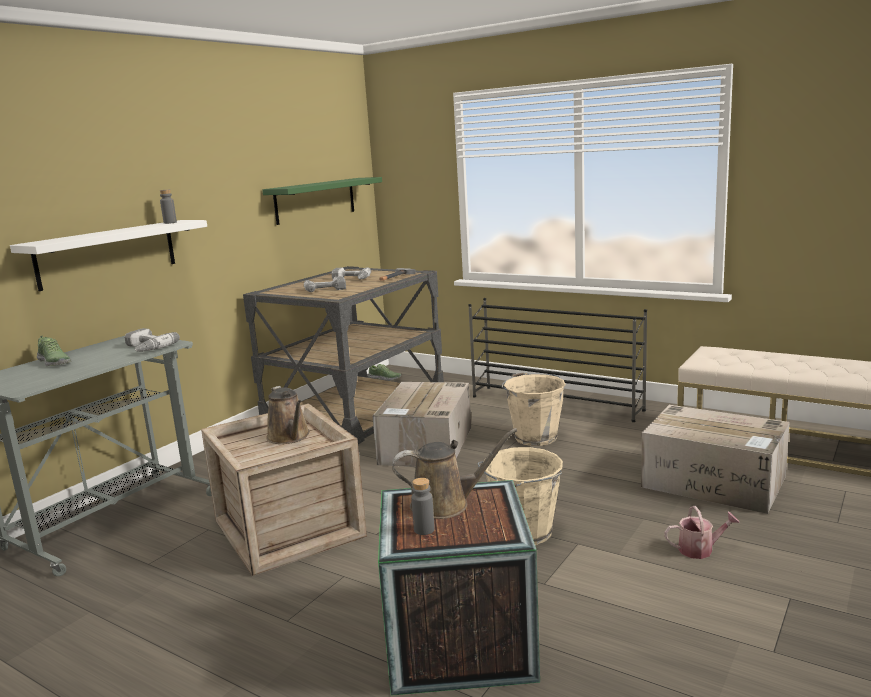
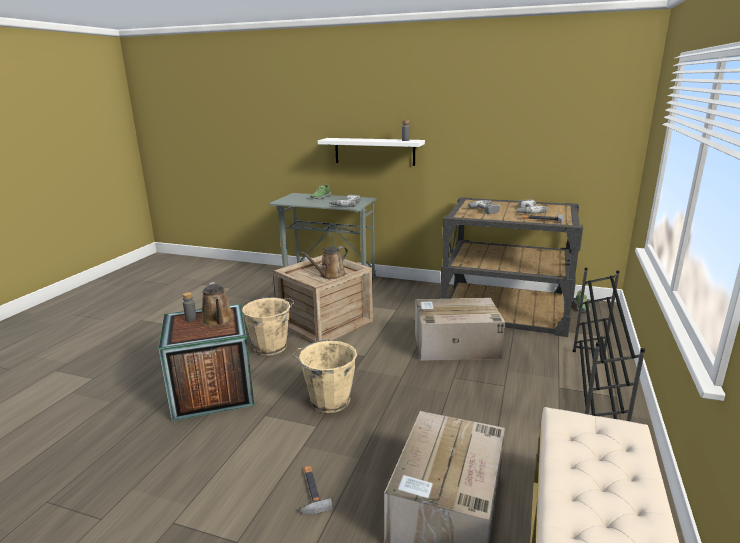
camera: 75 degrees right, 5 degrees up
green shelf [262,177,382,225] -> none
beige bucket [502,372,566,446] -> beige bucket moved to [242,297,295,356]
watering can [664,506,740,559] -> hammer [301,466,333,514]

